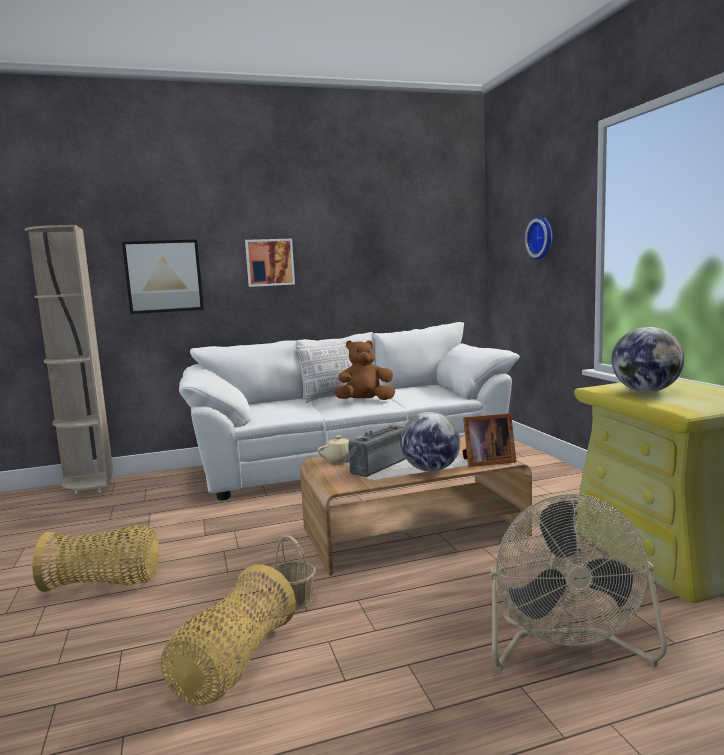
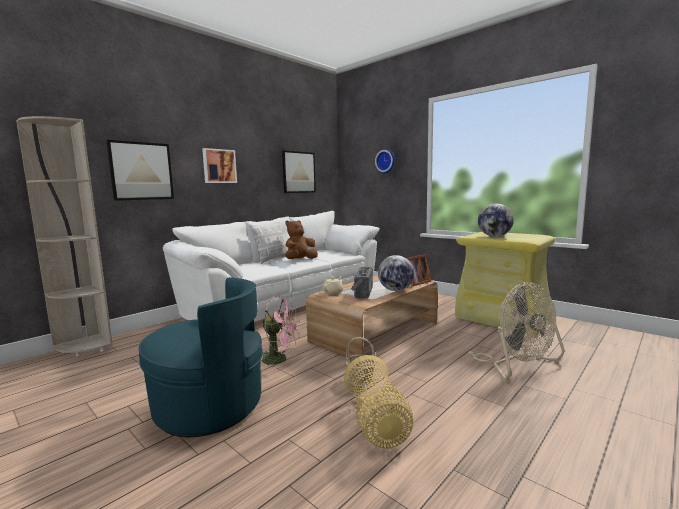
camera: 30 degrees left, 0 degrees up
basket [32,526,159,592] -> turquoise armchair [139,277,263,437]
none -> pink fan [262,296,300,370]
none -> picture [282,150,316,193]

